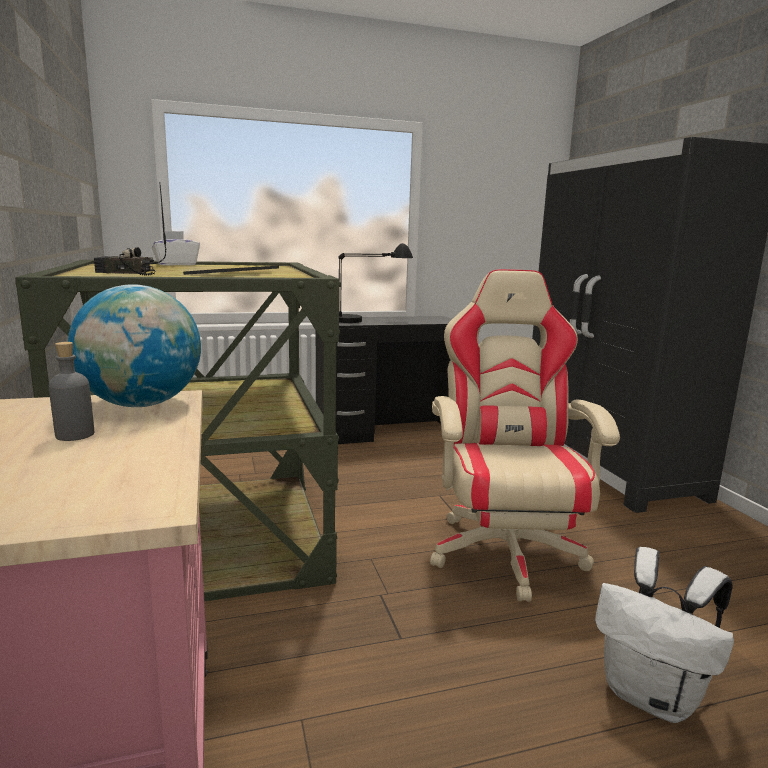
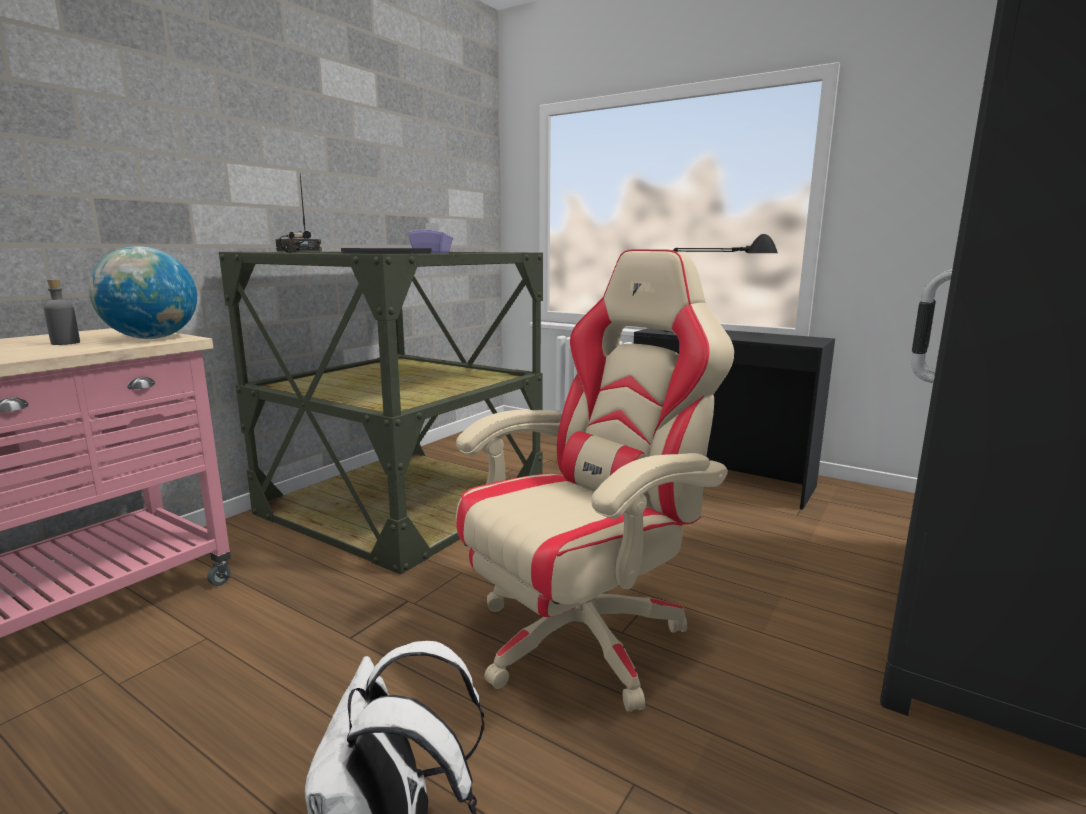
camera: 50 degrees right, 0 degrees up
white tissue box [152,231,200,266] -> purple tissue box [408,223,453,254]

